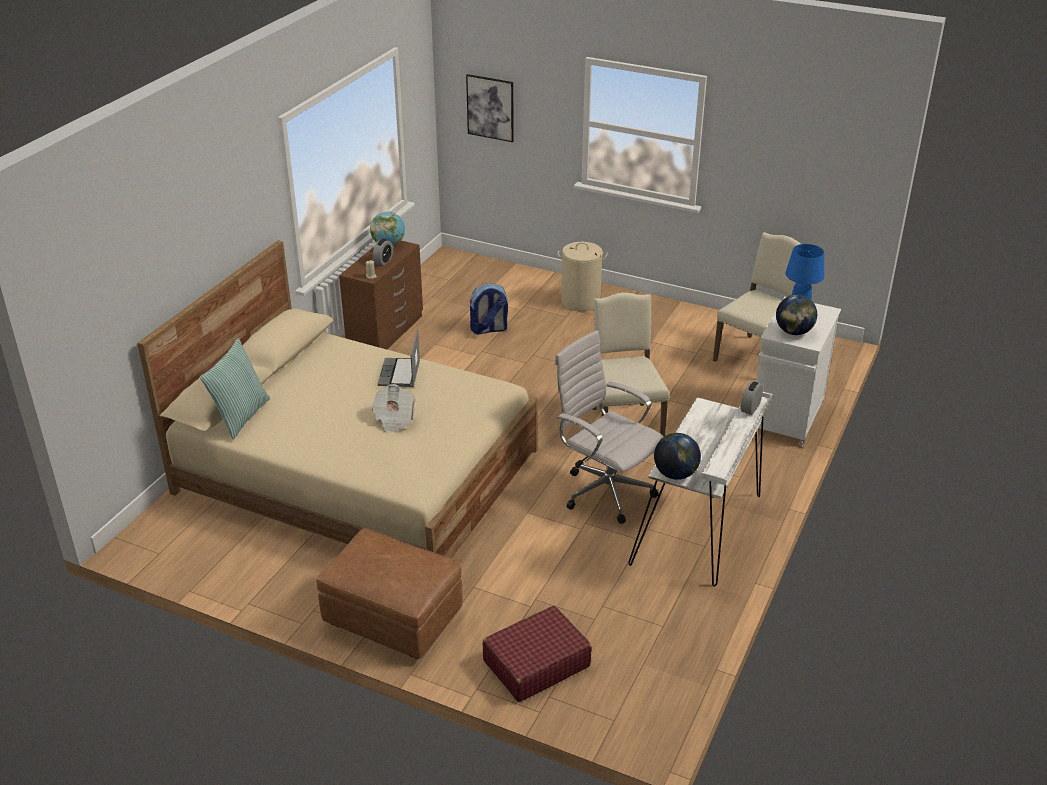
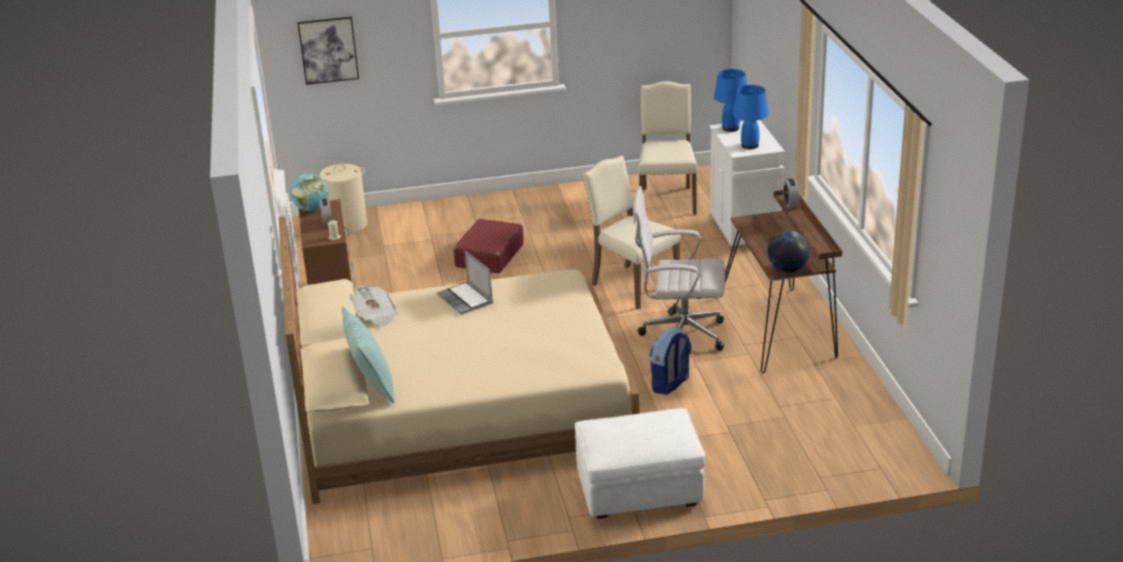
camera: 35 degrees left, 5 degrees down
brown ottoman [316,528,463,659] -> white ottoman [575,408,705,519]
newspaper [372,384,416,433] -> newspaper moved to [351,286,398,328]
backpack [470,283,508,335] -> backpack moved to [649,327,691,395]
red suitcase [483,606,592,702] -> red suitcase moved to [454,219,524,273]
beige laundry basket [557,242,608,311] -> beige laundry basket moved to [320,164,367,234]
white desk [628,392,772,587] -> brown desk [725,190,842,373]
globe [776,294,817,335] -> blue table lamp [733,85,769,149]

